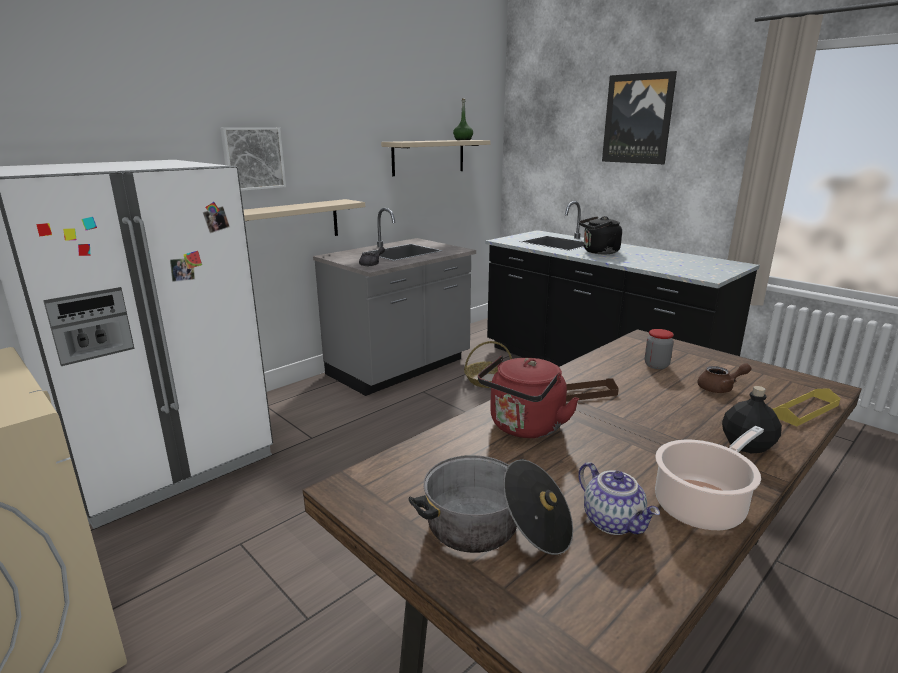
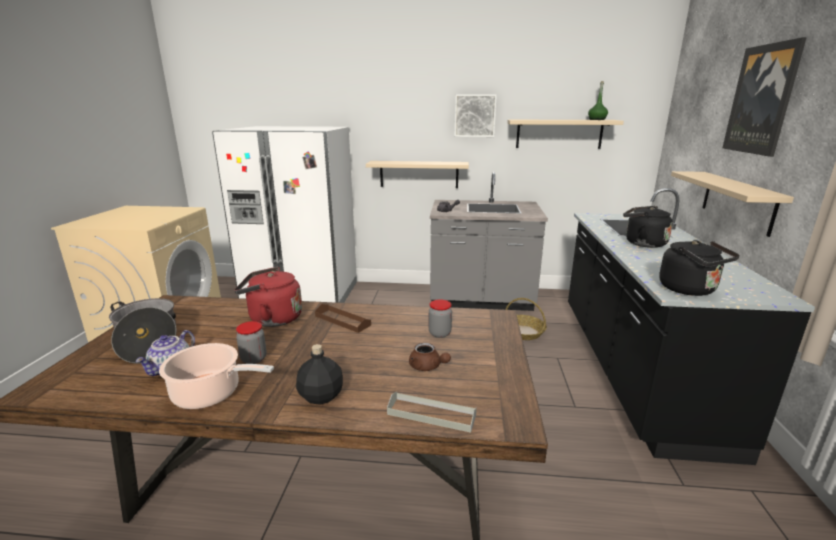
camera: 50 degrees right, 0 degrees up
picture [220,127,286,191] -> picture moved to [454,95,497,137]
yellow tray [772,388,841,426] -> grey tray [387,392,477,433]
none -> jar [236,321,267,364]
none -> black kettle [659,240,740,296]
none -> beige shelf [671,171,794,237]

